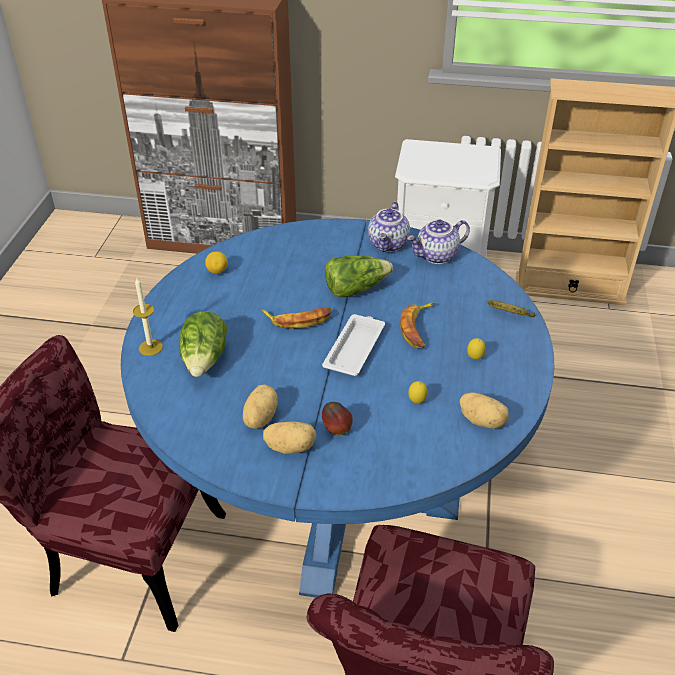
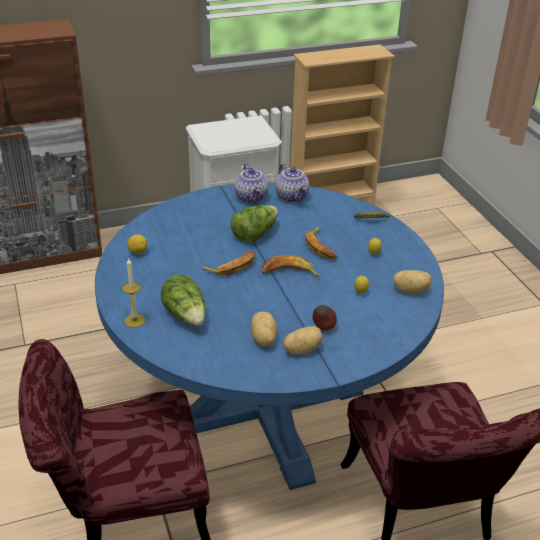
camera: 30 degrees left, 5 degrees down
white tray [322,314,385,376] -> banana [262,255,320,277]
teapot [407,220,470,264] -> teapot turned 60 degrees counterclockwise [275,163,309,203]

